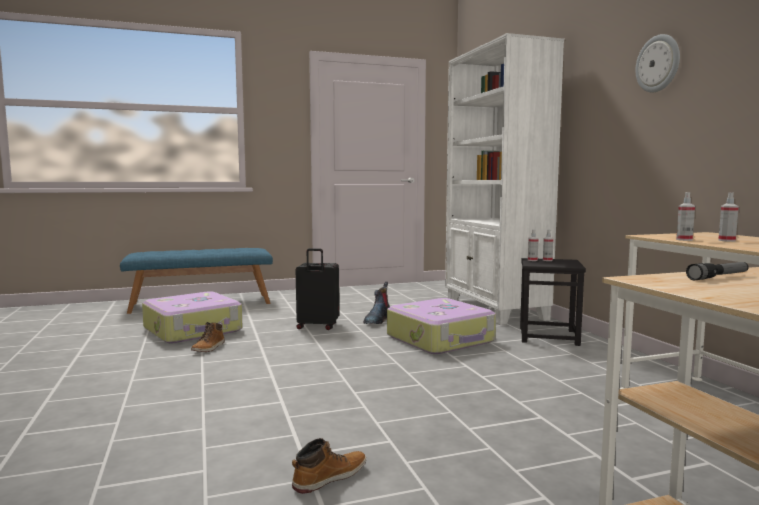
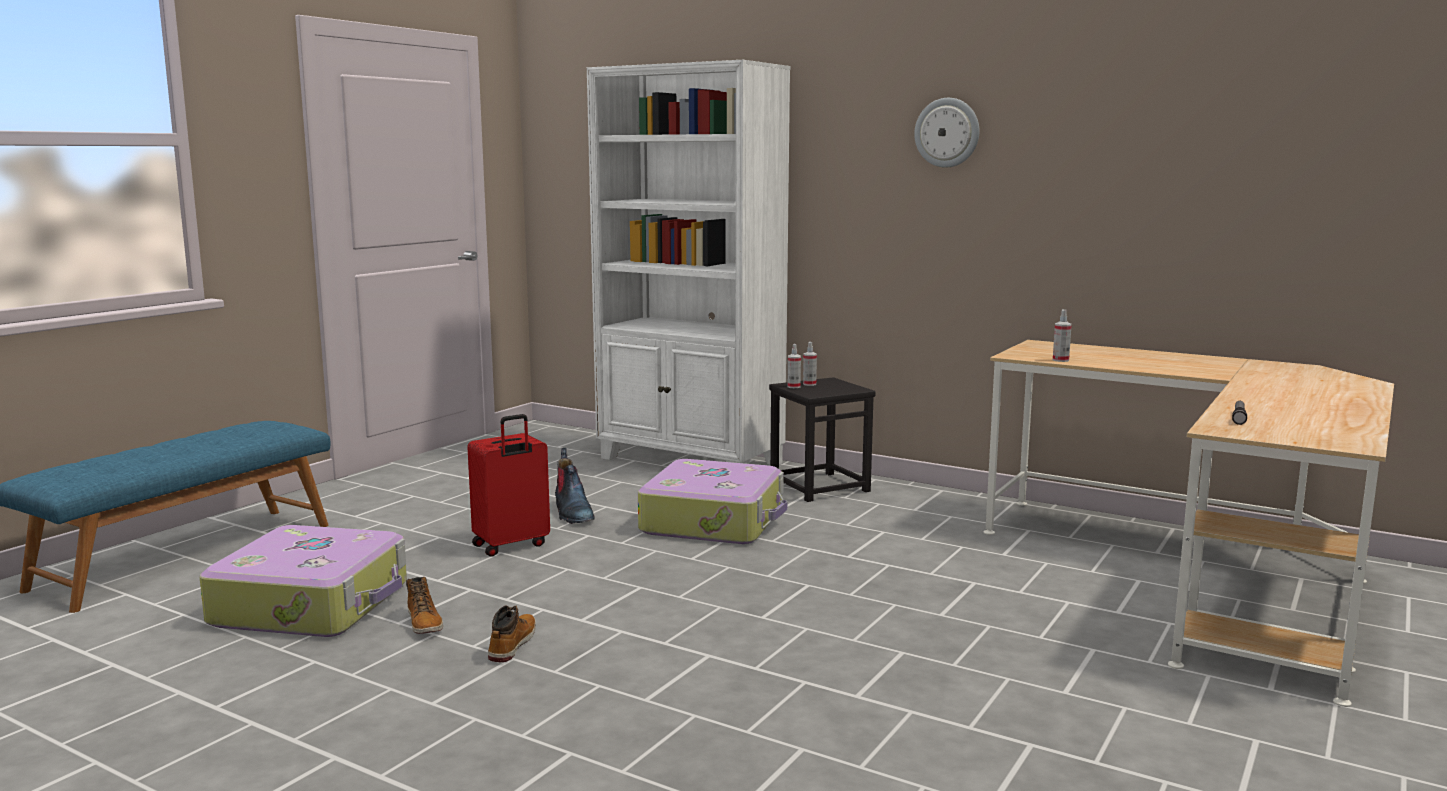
camera: 40 degrees left, 5 degrees up
boot [292,438,366,494] -> boot moved to [488,606,536,662]
black suitcase [296,248,339,330] -> red suitcase [467,414,550,557]
spray bottle [718,192,739,242] -> none

